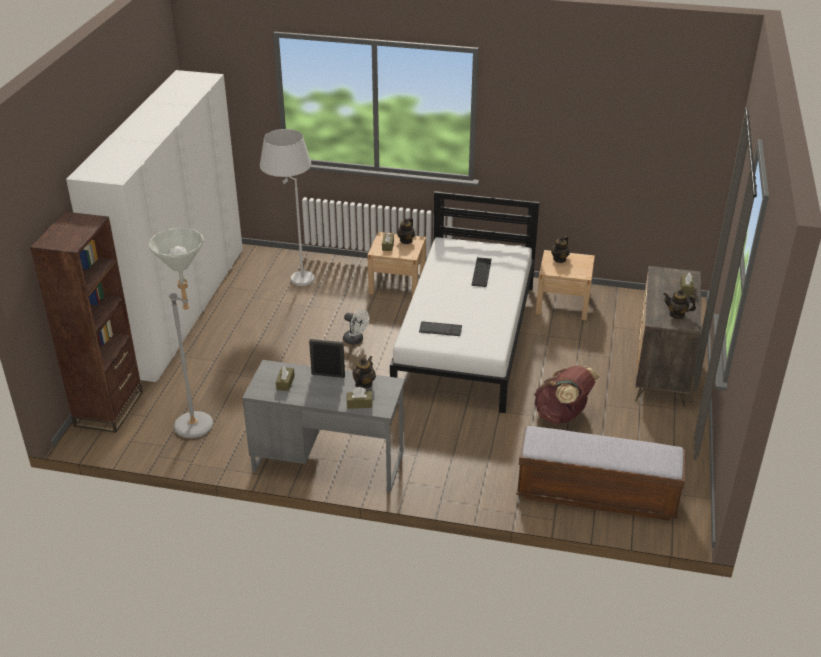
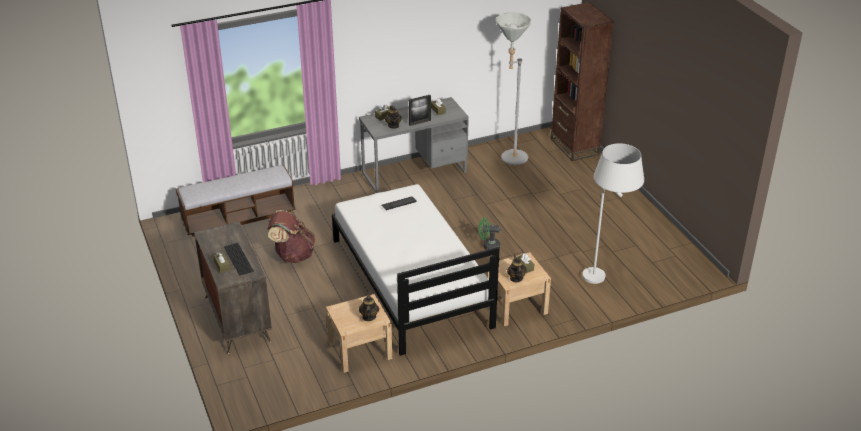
camera: 145 degrees right, 0 degrees up
white wardrobe [66,70,243,382] -> none
white fan [343,310,369,345] -> green fan [479,217,500,250]
keyboard [471,257,492,287] -> keyboard moved to [224,243,254,276]
teapot [664,289,696,319] -> none

